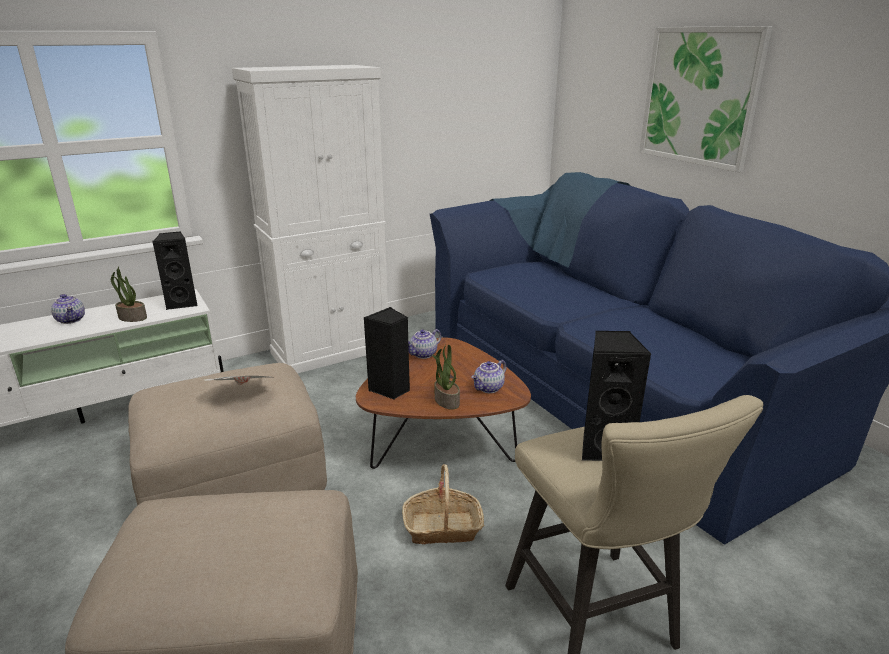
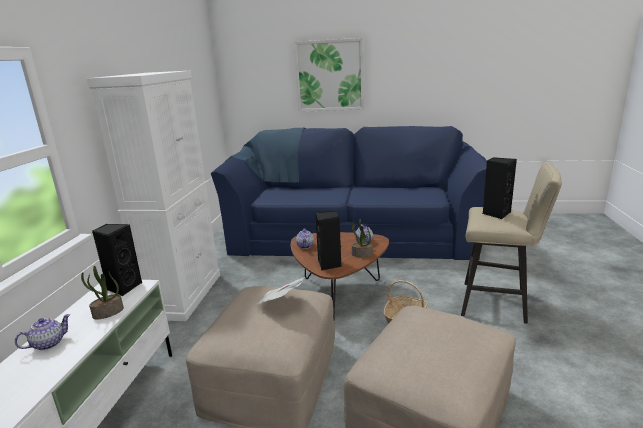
camera: 50 degrees left, 5 degrees down
teapot [51,294,85,324] -> teapot turned 45 degrees counterclockwise [15,314,71,350]

